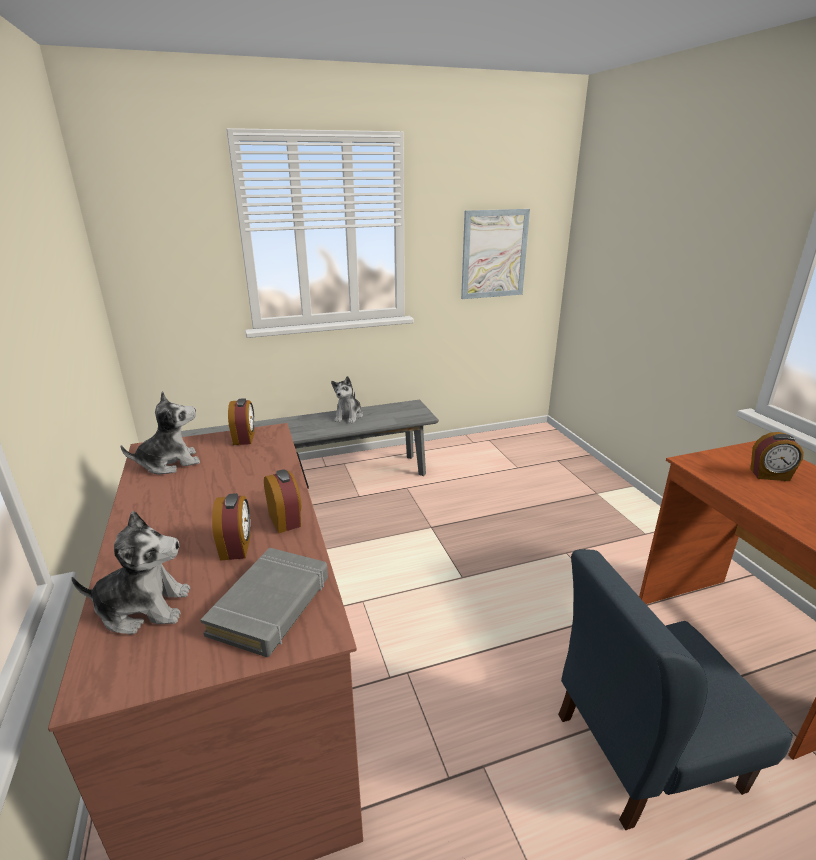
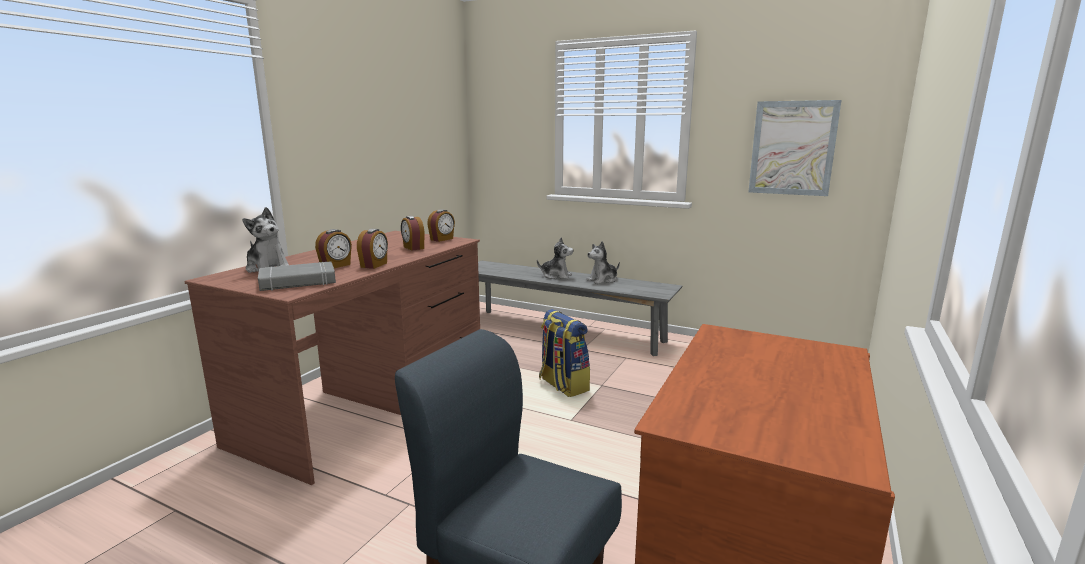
camera: 45 degrees right, 10 degrees down
plush toy [120,391,200,474] -> plush toy moved to [537,237,574,279]
alarm clock [751,432,804,481] -> alarm clock moved to [401,216,424,251]
none -> backpack [539,309,590,397]

